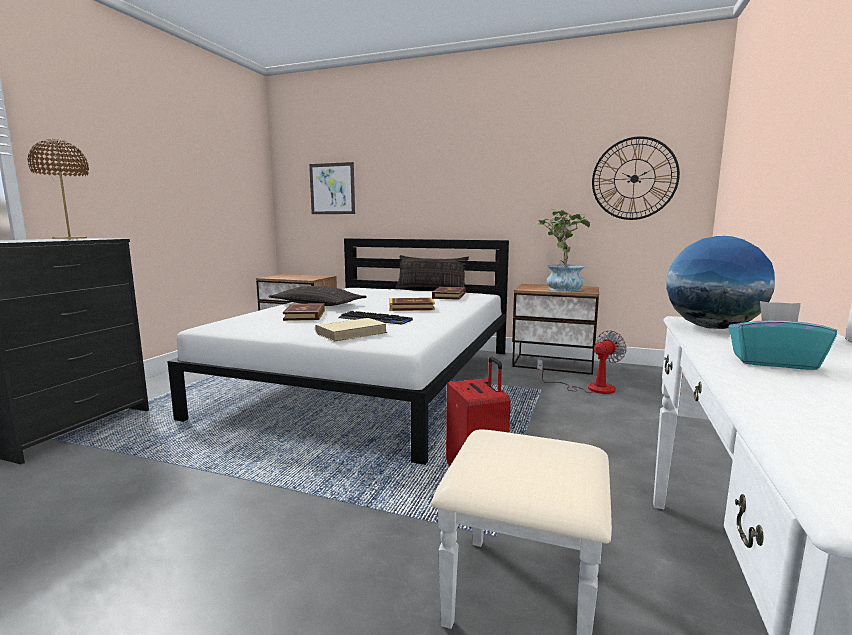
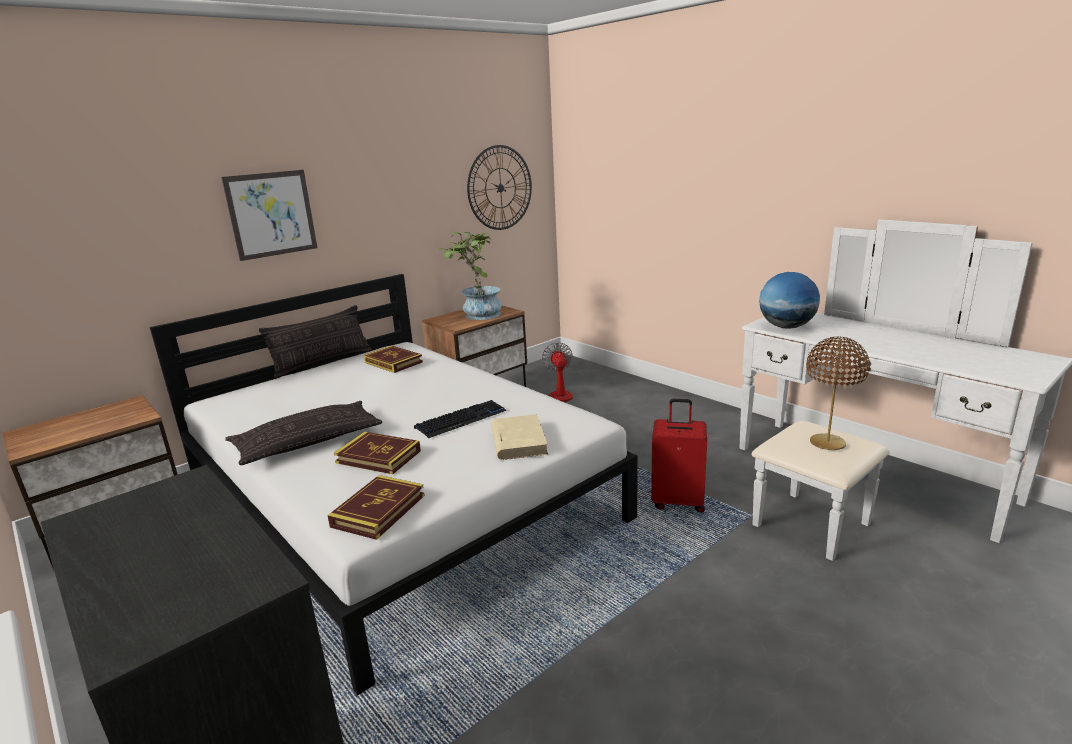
camera: 60 degrees left, 10 degrees up
brown table lamp [28,139,89,239] -> brown table lamp moved to [806,337,870,450]
picture [309,162,355,214] -> picture moved to [221,170,317,261]
book [389,298,435,311] -> book moved to [327,475,425,540]
turquoise tissue box [728,301,837,370] -> none

